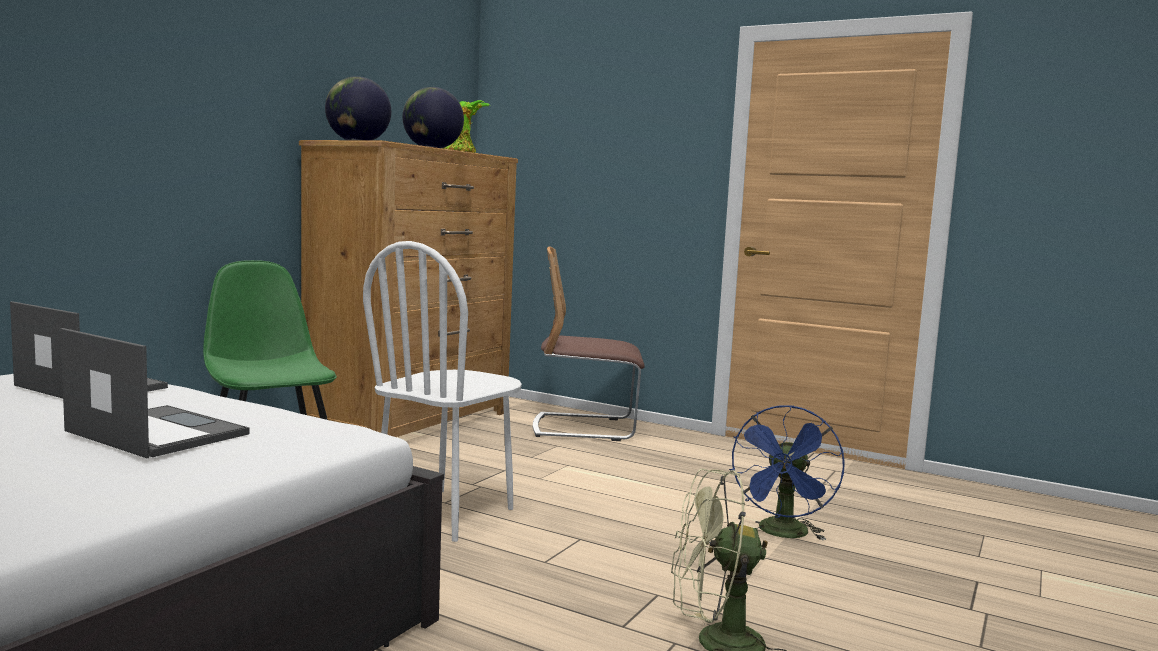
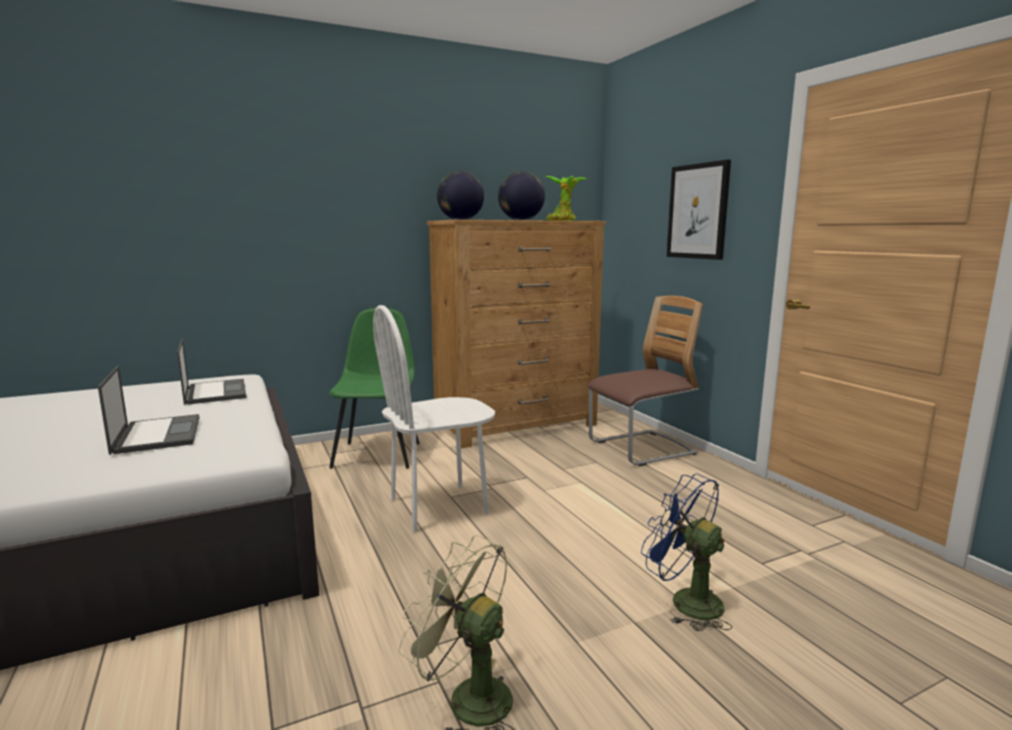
camera: 35 degrees right, 5 degrees up
chair [533,246,645,441] -> chair turned 120 degrees clockwise [588,296,703,466]
blue fan [729,405,845,540] -> blue fan turned 75 degrees clockwise [641,474,733,631]
none -> picture [667,160,731,260]

